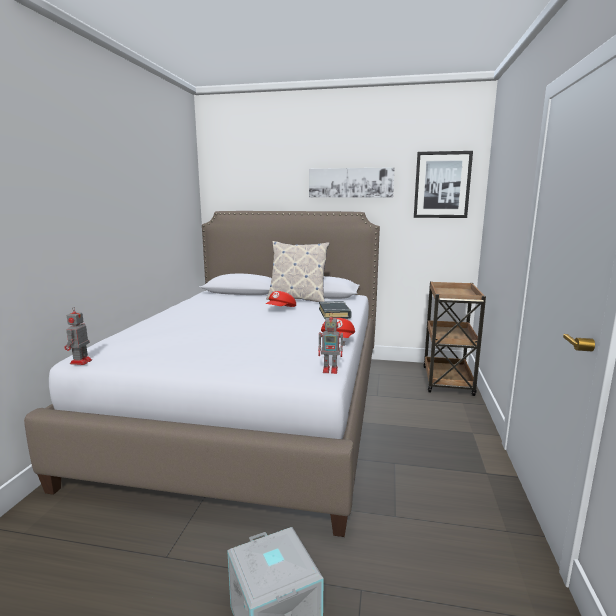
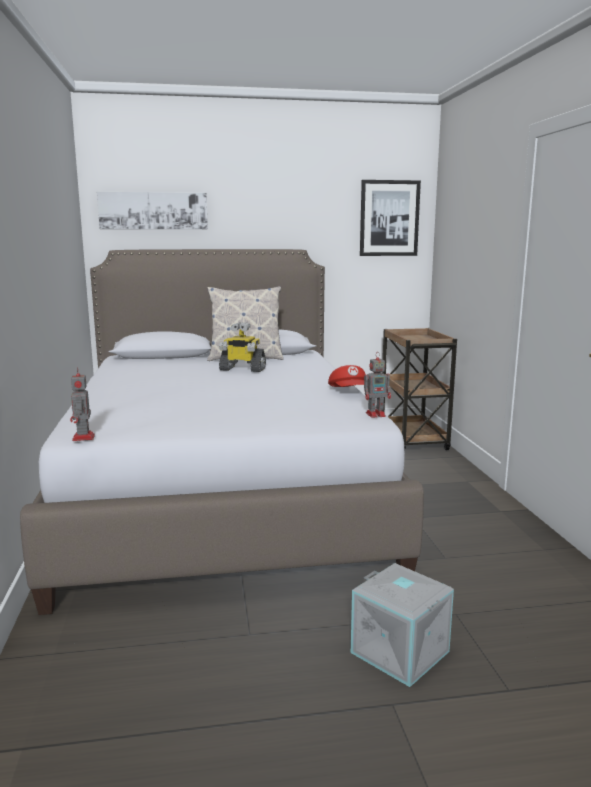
camera: 20 degrees left, 0 degrees up
red cap [266,291,296,307] -> toy robot [219,322,266,372]
picture [309,167,395,198] -> picture moved to [97,192,208,229]
black book [319,301,351,319] -> none

